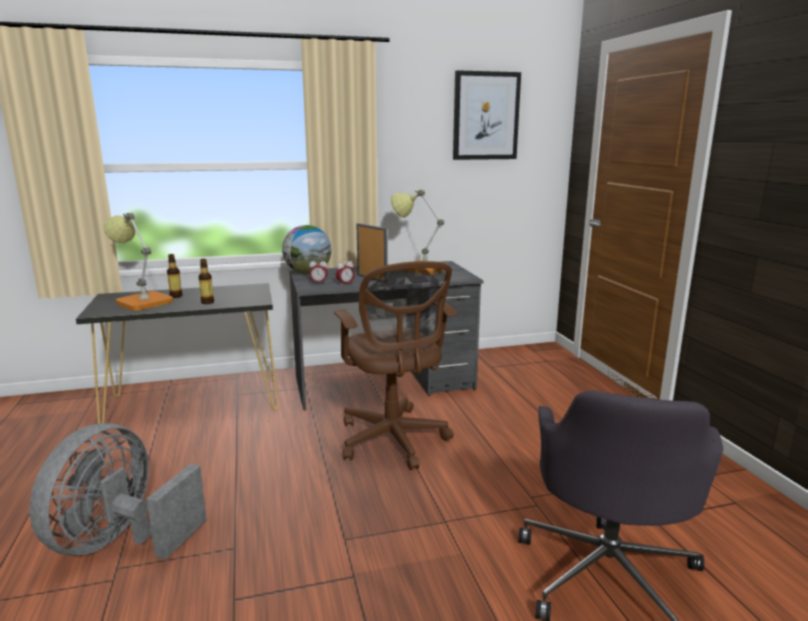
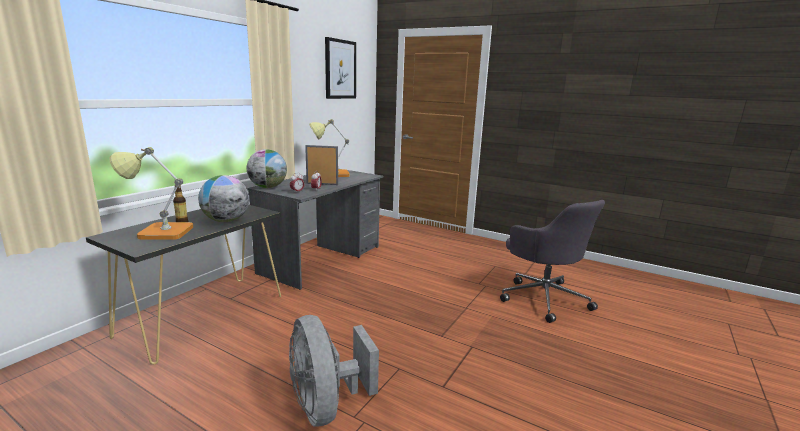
camera: 45 degrees left, 0 degrees up
bottle [199,259,214,304] -> globe [198,175,249,222]
brown office chair [334,261,457,470] -> none

